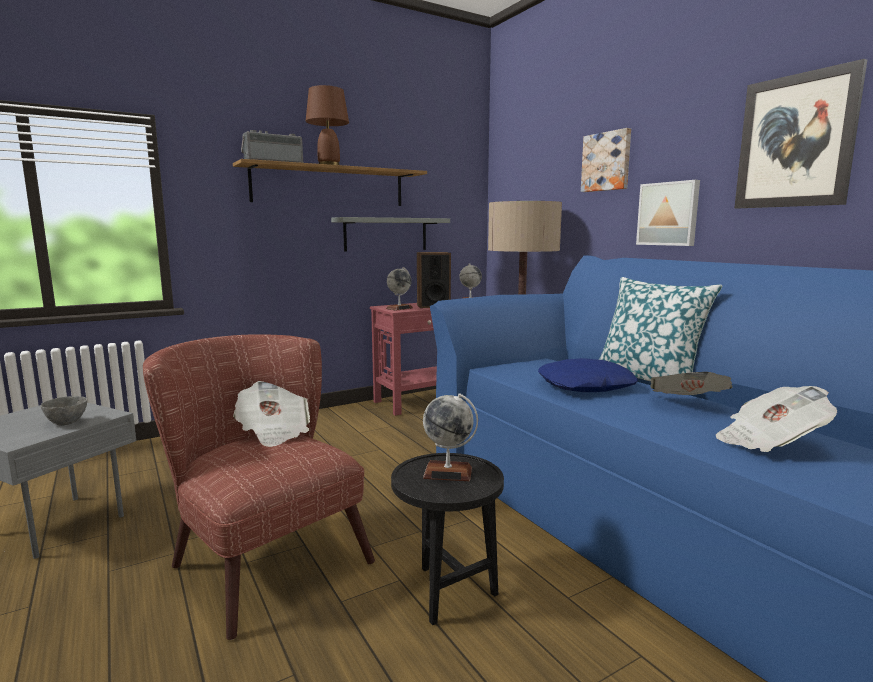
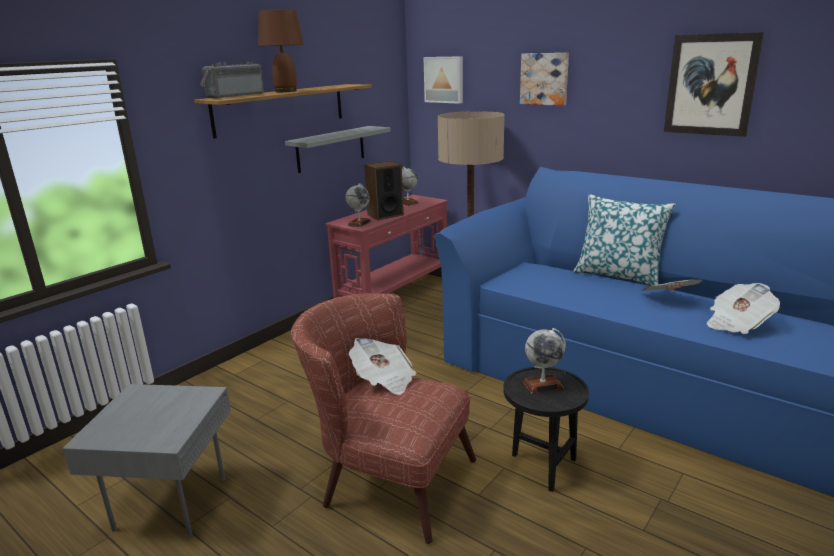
camera: 20 degrees left, 10 degrees up
grey bowl [41,396,87,426] -> none
blue pillow [538,358,638,392] -> none
picture [636,180,700,246] -> picture moved to [423,56,463,104]

